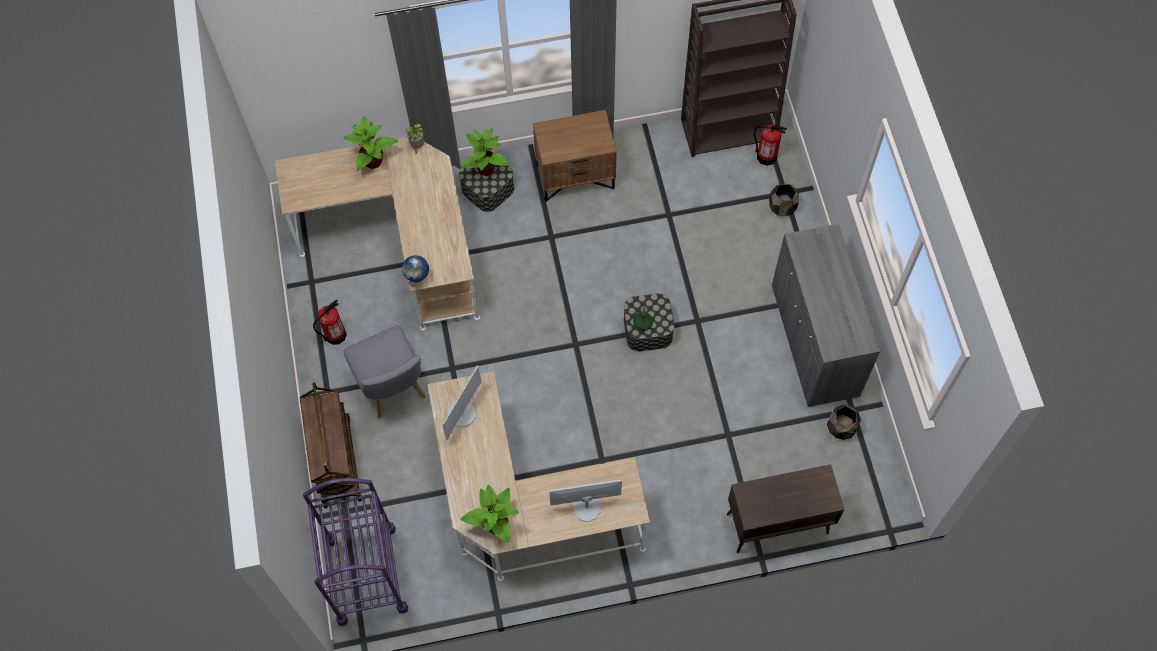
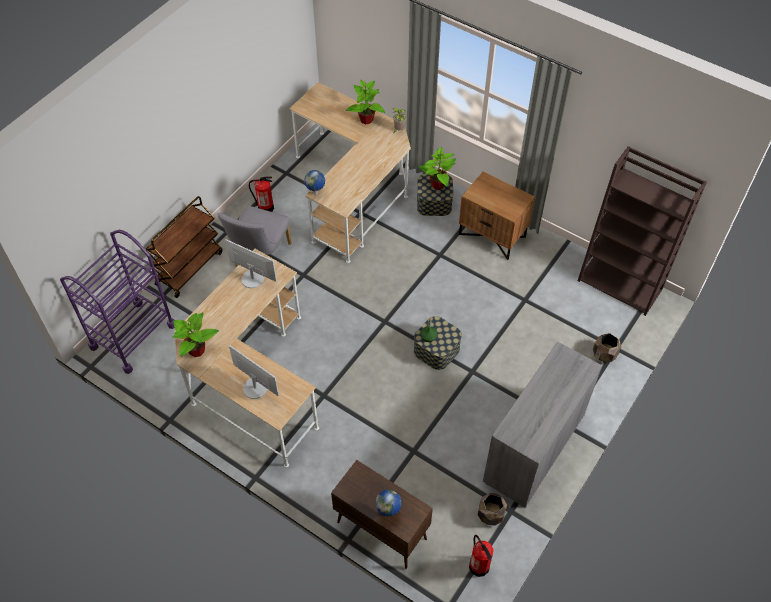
camera: 45 degrees right, 10 degrees down
monitor [442,365,482,440] -> monitor turned 135 degrees counterclockwise [225,239,277,288]
fire extinguisher [754,124,787,166] -> fire extinguisher moved to [469,534,494,577]
none -> globe [375,490,402,517]

